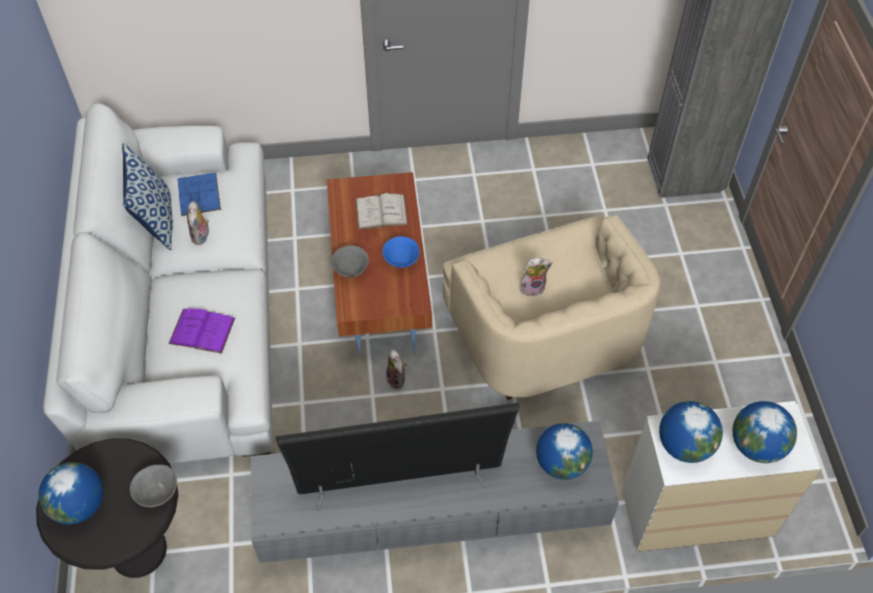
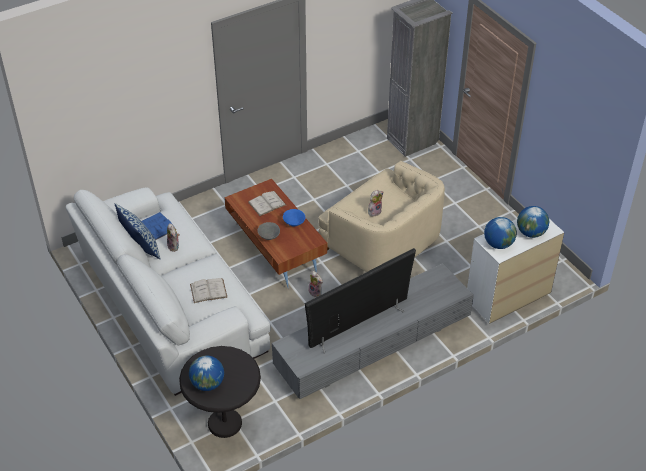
camera: 25 degrees left, 10 degrees down
grey bowl [130,465,177,507] -> none
purple book [169,308,235,354] -> white book [190,278,227,303]
globe [536,423,593,480] -> none

